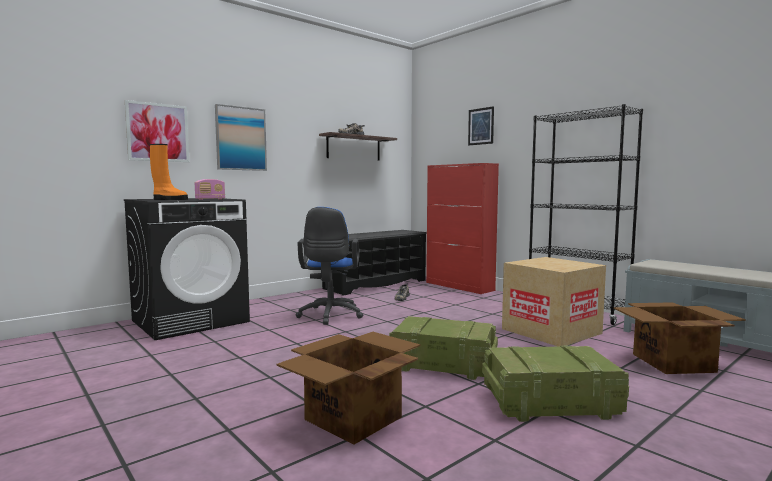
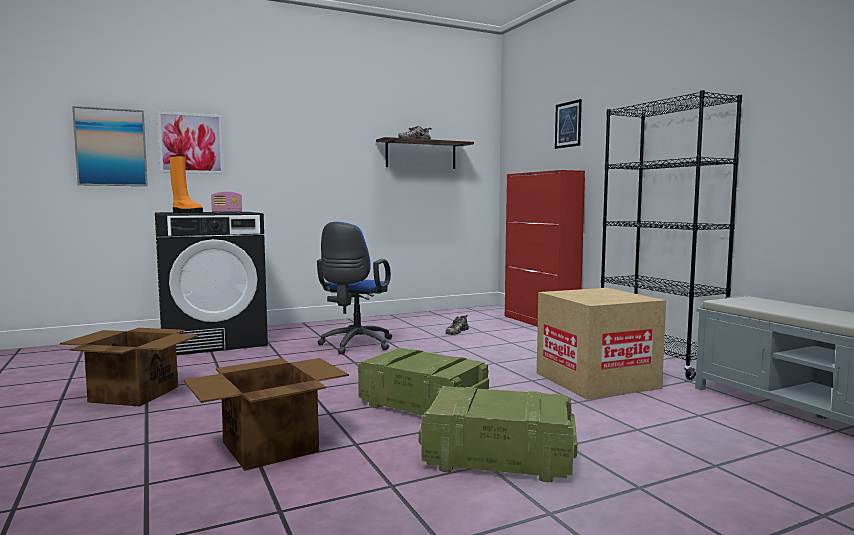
camera: 15 degrees right, 0 degrees up
picture [215,104,267,171] -> picture moved to [72,106,148,186]
black shoe rack [322,230,427,296] -> none
cardboard box [613,302,746,374] -> cardboard box moved to [60,328,199,407]

